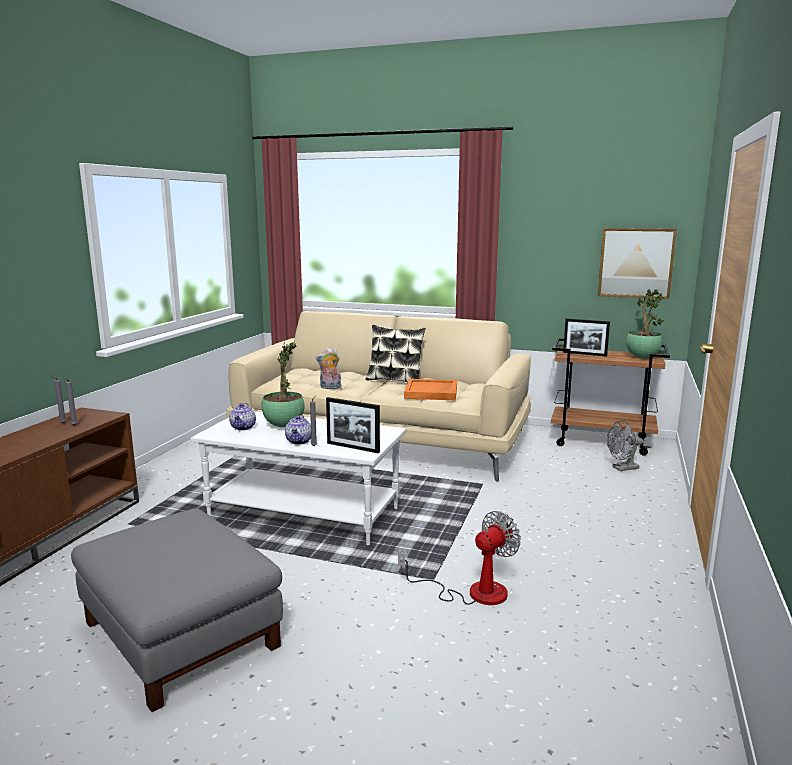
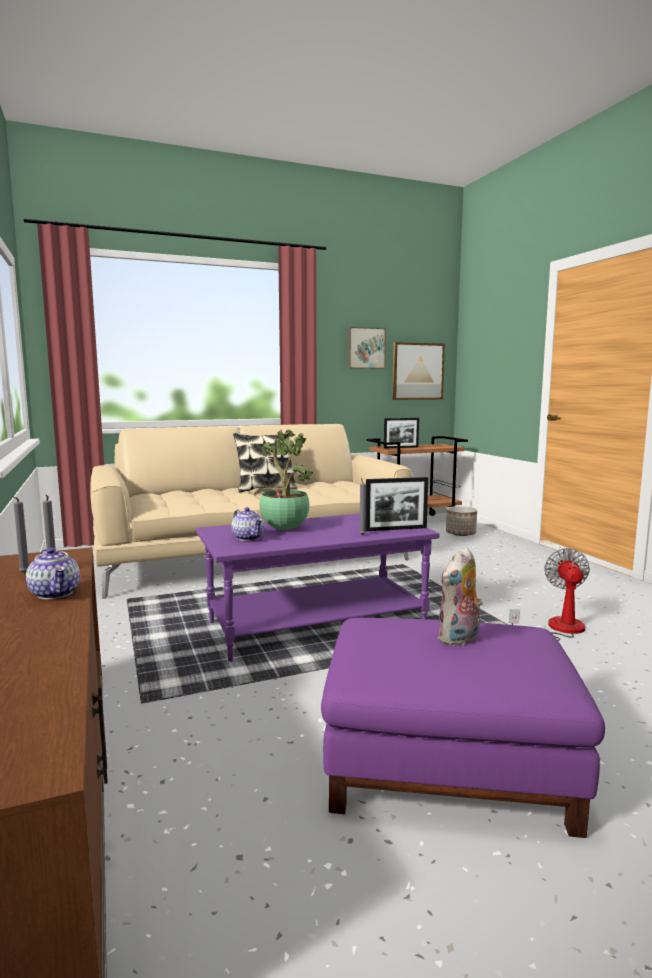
camera: 40 degrees left, 5 degrees down
grey ottoman [71,508,283,712] -> purple ottoman [321,618,605,838]
white coffee table [191,411,407,545] -> purple coffee table [196,514,440,662]
teapot [285,415,311,444] -> teapot moved to [26,548,80,599]
plush toy [316,348,342,389] -> plush toy moved to [437,547,482,647]
orange tray [404,379,457,400] -> none
grey fan [607,420,643,471] -> planter [446,506,477,536]
potted plant [626,289,664,358] -> none
none -> picture [347,327,386,369]

